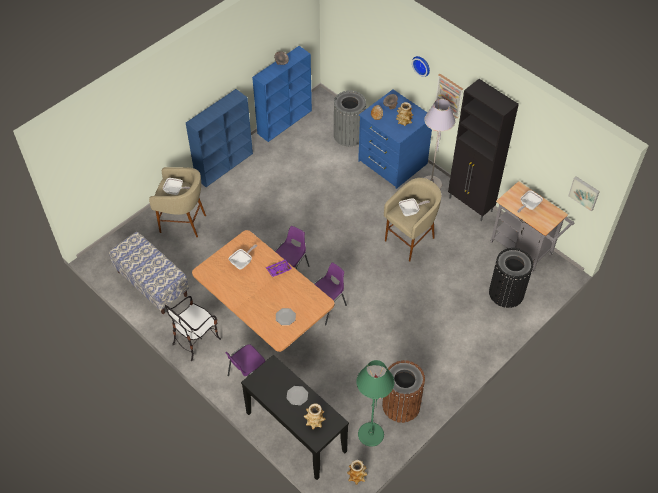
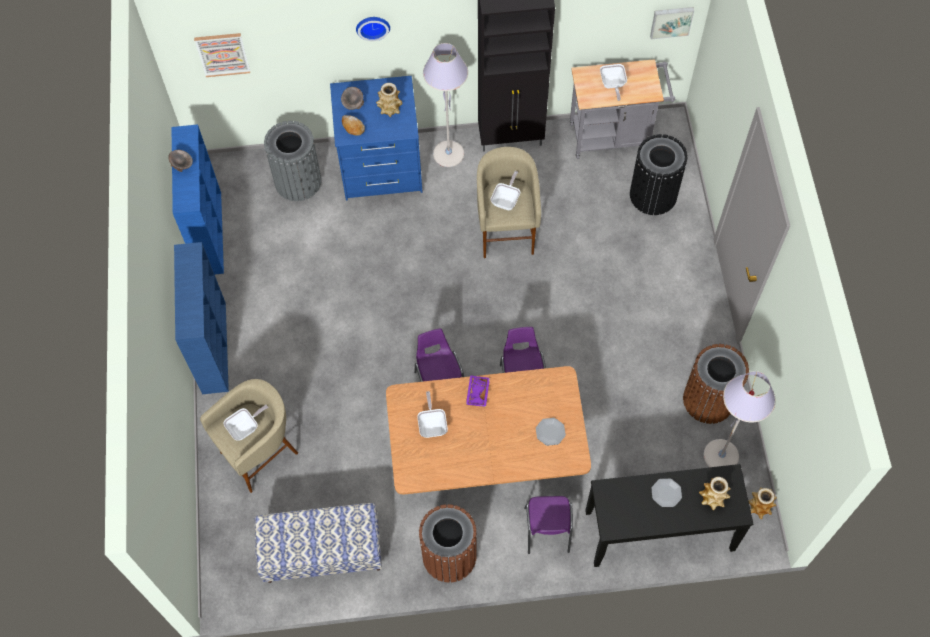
camera: 50 degrees left, 10 degrees up
chair [165,296,221,361] -> brown trash can [419,504,477,583]
green floor lamp [356,360,394,447] -> grey floor lamp [704,371,776,467]
picture [435,73,463,118] -> picture moved to [194,33,250,77]

